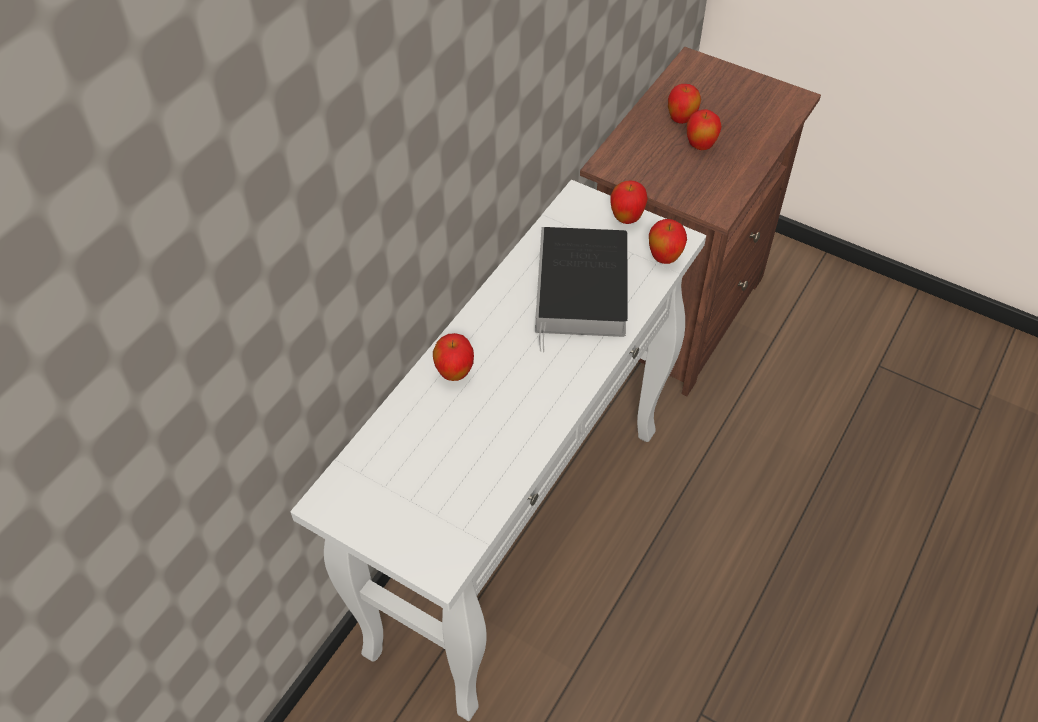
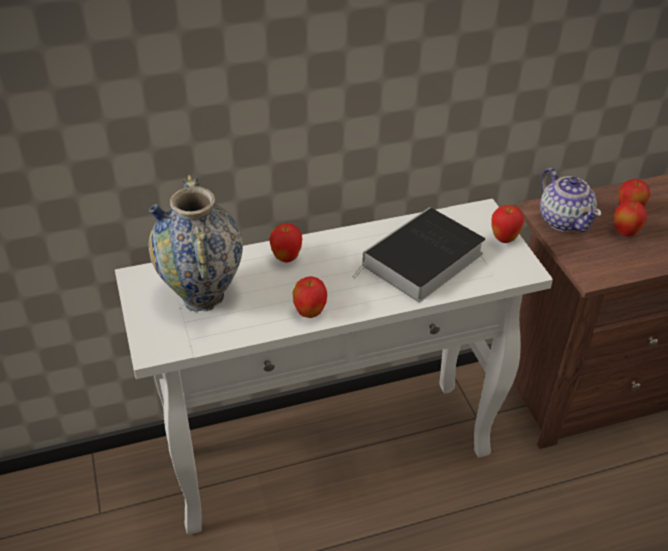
camera: 40 degrees right, 10 degrees down
apple [649,219,687,264] -> apple moved to [292,276,327,318]
none -> vase [149,175,243,312]
none -> teapot [540,168,602,232]

